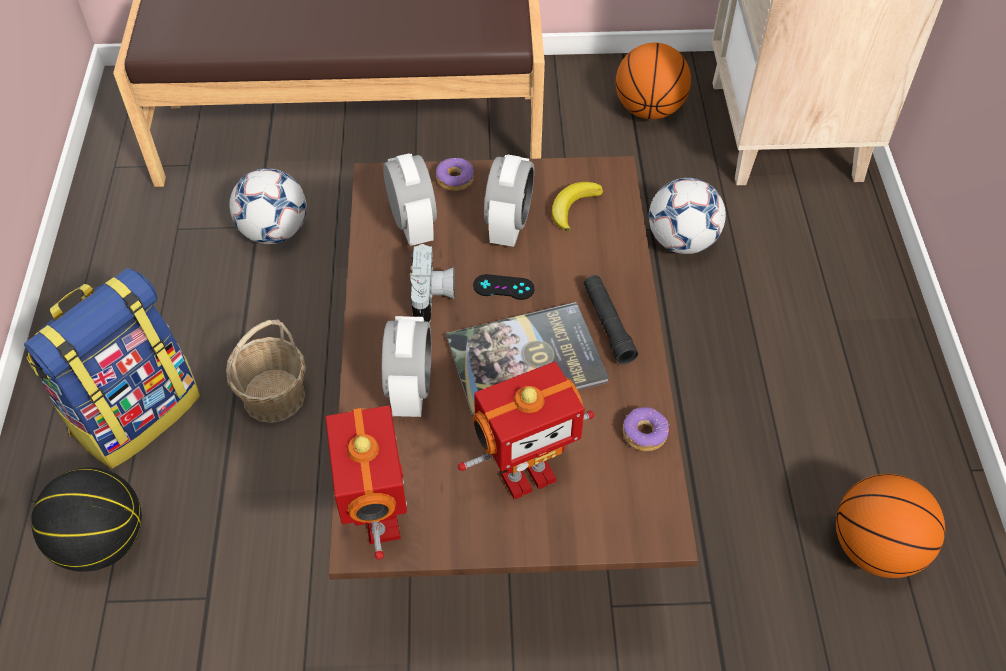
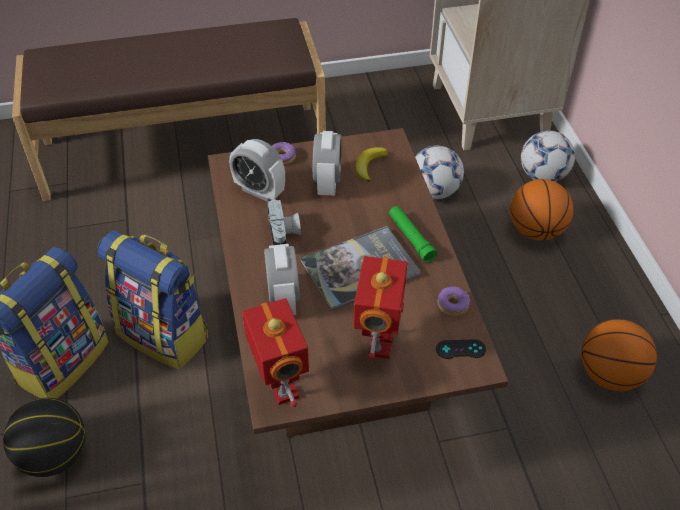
camera: 10 degrees left, 5 degrees down
basket [226,320,306,423] -> backpack [97,230,208,369]
football [229,168,307,244] -> football moved to [521,130,575,182]
alarm clock [383,154,437,246] -> alarm clock turned 150 degrees clockwise [229,139,285,202]
toy robot [458,362,594,499] -> toy robot turned 45 degrees counterclockwise [354,256,408,359]
black game controller [473,274,535,300] -> black game controller moved to [436,339,486,359]
black flashlight [584,275,638,364] -> green flashlight [389,206,437,263]
basketball [616,43,691,119] -> basketball moved to [510,179,573,241]

